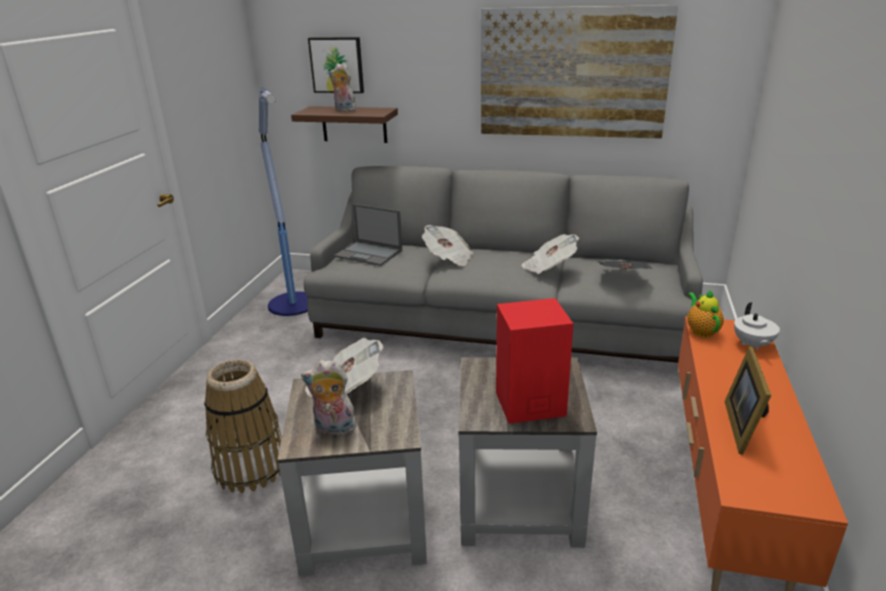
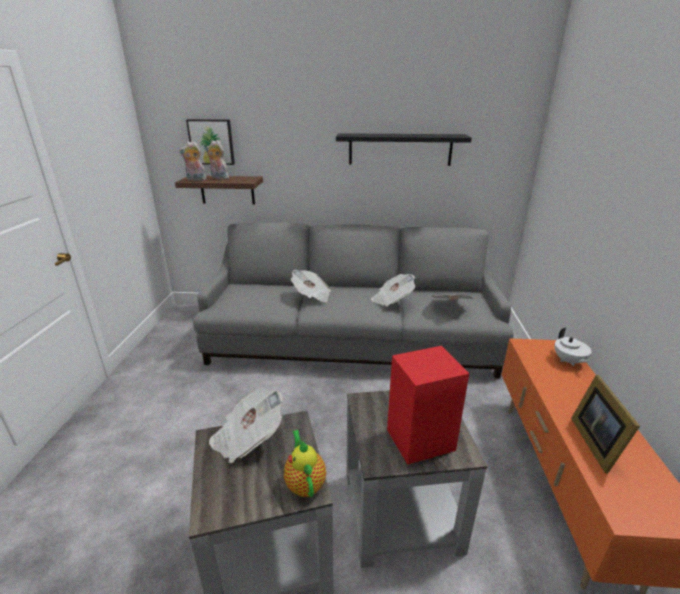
camera: 10 degrees left, 0 degrees up
basket [204,360,282,493] -> none
floor lamp [259,88,309,316] -> none
plush toy [301,360,357,438] -> plush toy moved to [179,141,207,181]
laptop [334,204,402,266] -> none
picture [481,5,678,139] -> black shelf [336,133,472,166]
teapot [687,290,724,338] -> teapot moved to [284,430,326,497]

